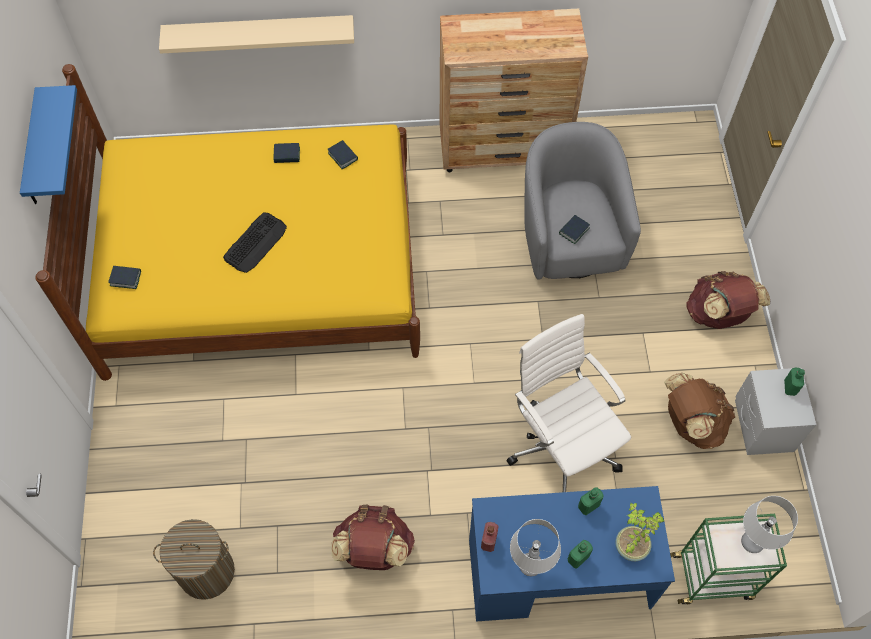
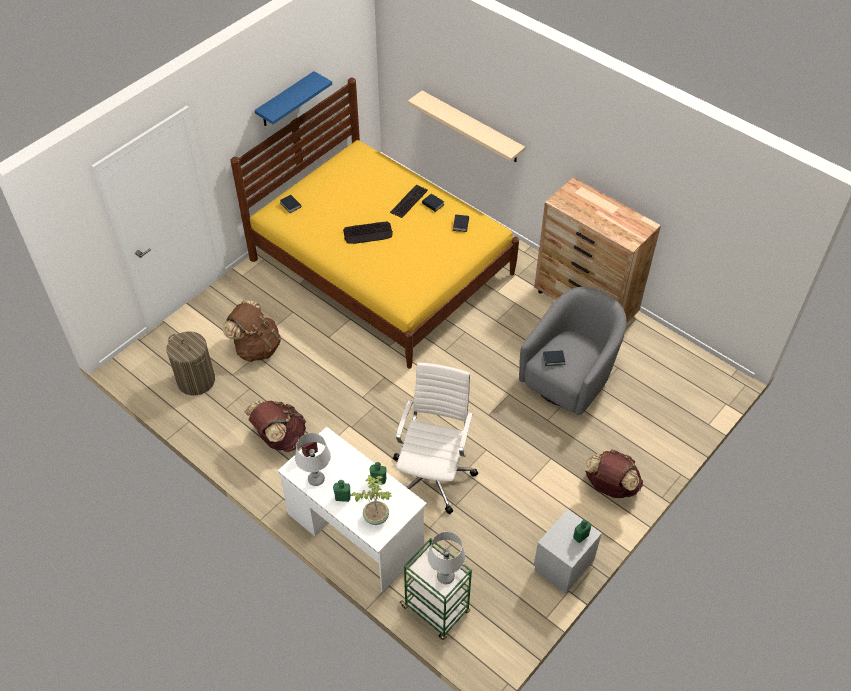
camera: 45 degrees right, 10 degrees down
blue desk [469,486,675,621] -> white desk [278,427,427,593]
brown backpack [664,373,735,449] -> brown backpack moved to [222,300,281,362]
none -> keyboard [390,185,428,218]

